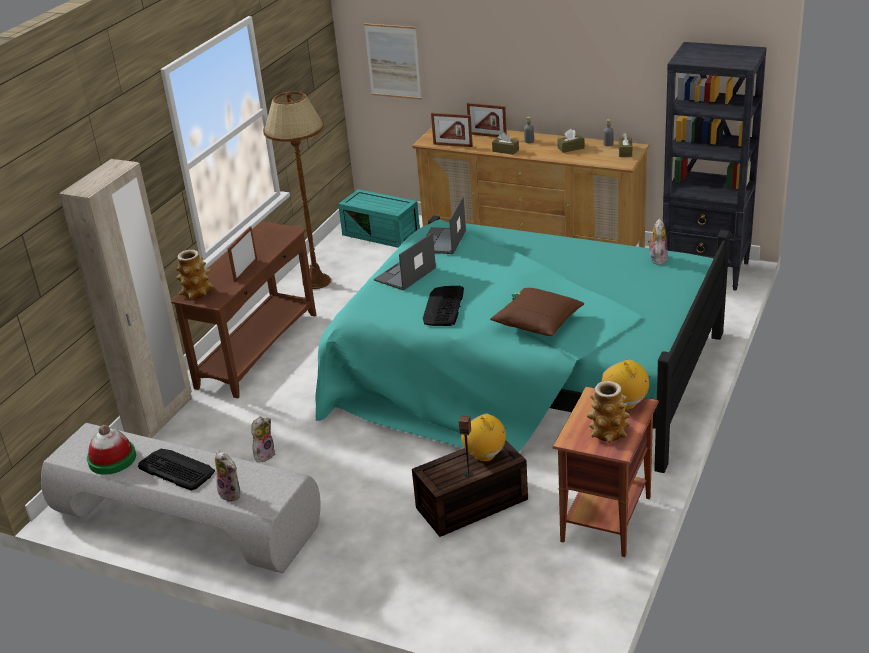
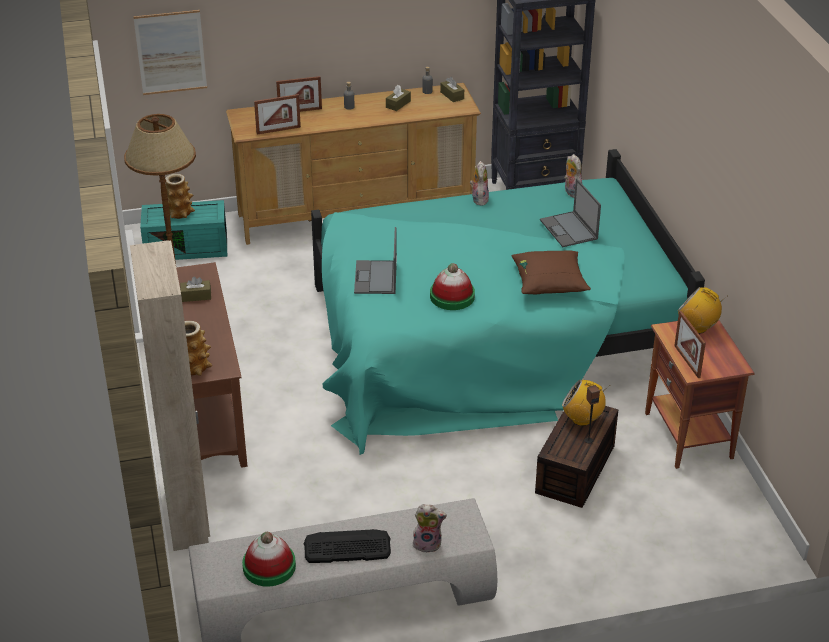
camera: 40 degrees left, 5 degrees up
picture frame [227,226,257,282] -> picture frame moved to [674,311,706,378]
plush toy [251,416,275,463] -> plush toy moved to [470,161,489,206]
keyboard [423,286,464,326] -> hat [430,263,475,310]
laptop [425,197,466,254] -> laptop moved to [540,178,601,247]
brown tissue box [492,132,519,155] -> brown tissue box moved to [180,276,211,302]
vase [587,381,630,443] -> vase moved to [165,174,195,219]

